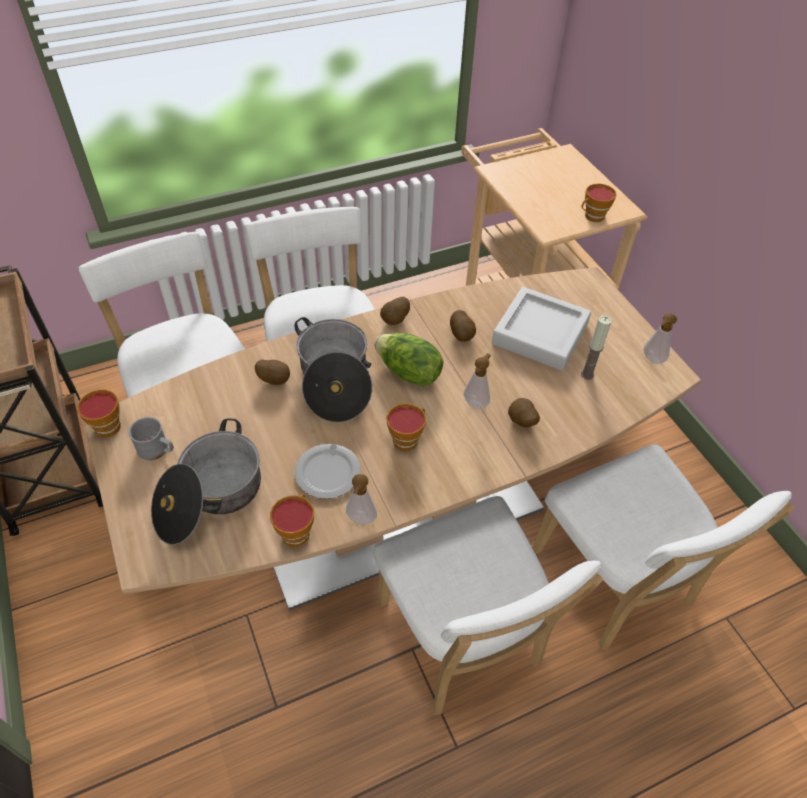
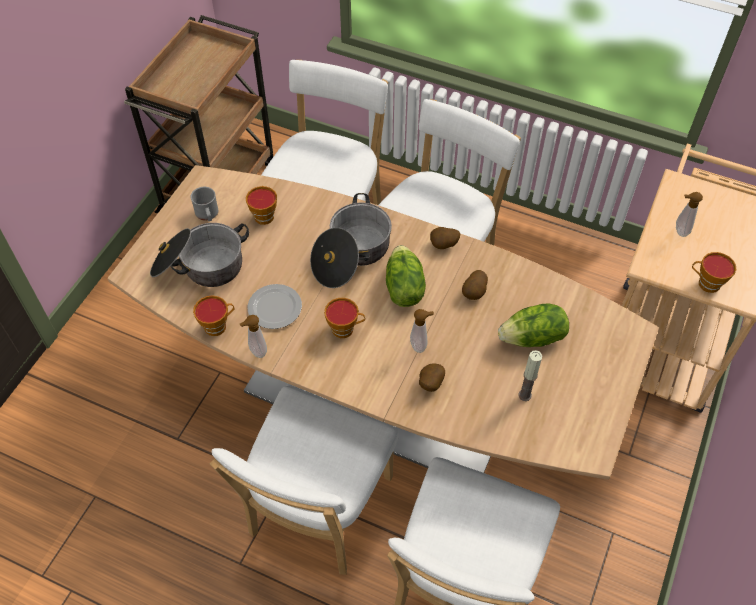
camera: 50 degrees right, 5 degrees up
cup [77,390,121,437] -> cup moved to [246,186,277,225]
potato [255,359,290,385] -> none
grey tray [492,287,591,371] -> lettuce [498,303,569,347]
soap dispenser [643,313,677,364] -> soap dispenser moved to [676,192,703,237]

